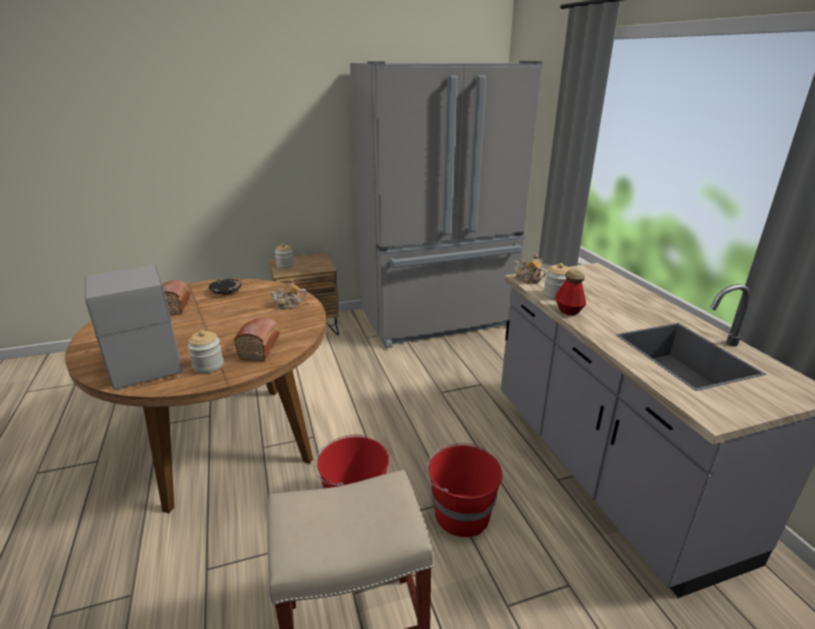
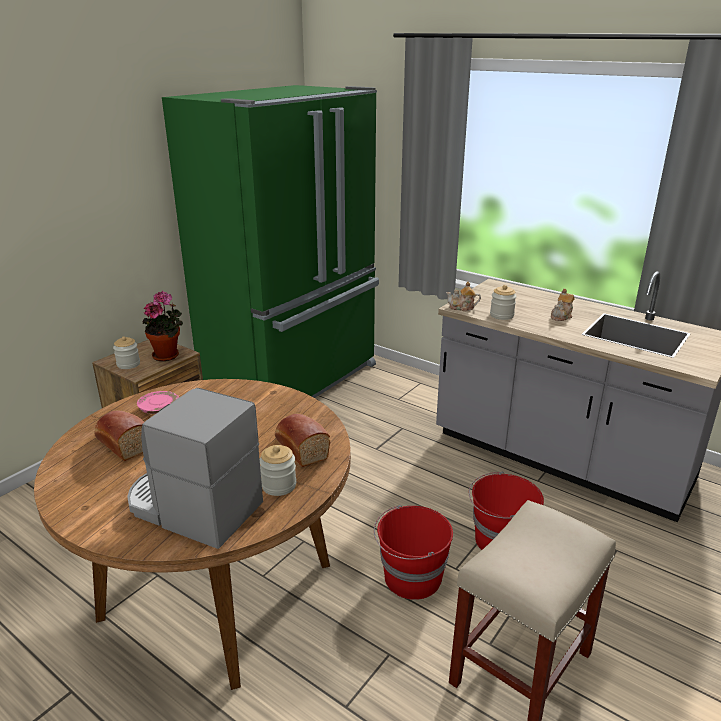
camera: 35 degrees left, 0 degrees up
black plate [209,279,242,295] -> pink plate [137,391,179,414]
teapot [270,278,306,309] -> teapot moved to [551,289,575,321]
grey fridge [350,61,543,348] -> green fridge [162,85,379,398]
bottle [555,270,586,315] -> none
none -> potted plant [143,291,183,361]

